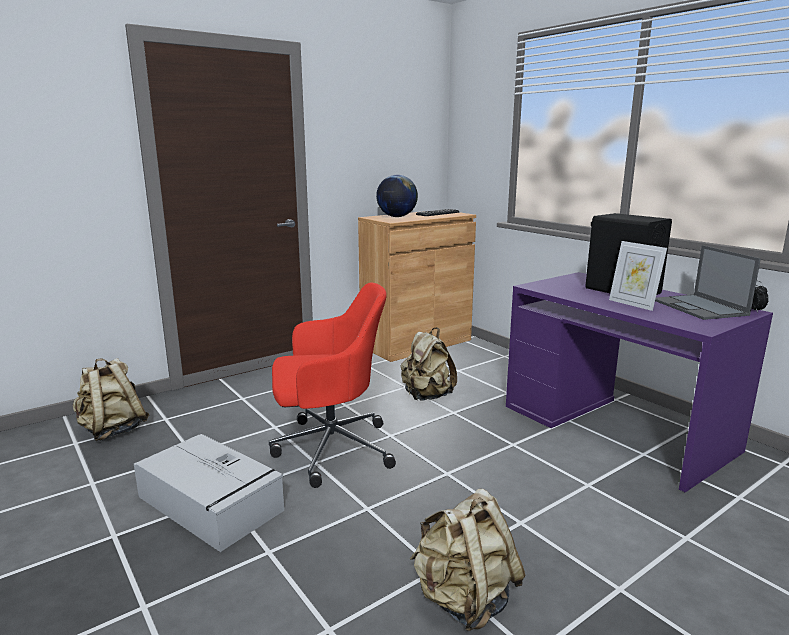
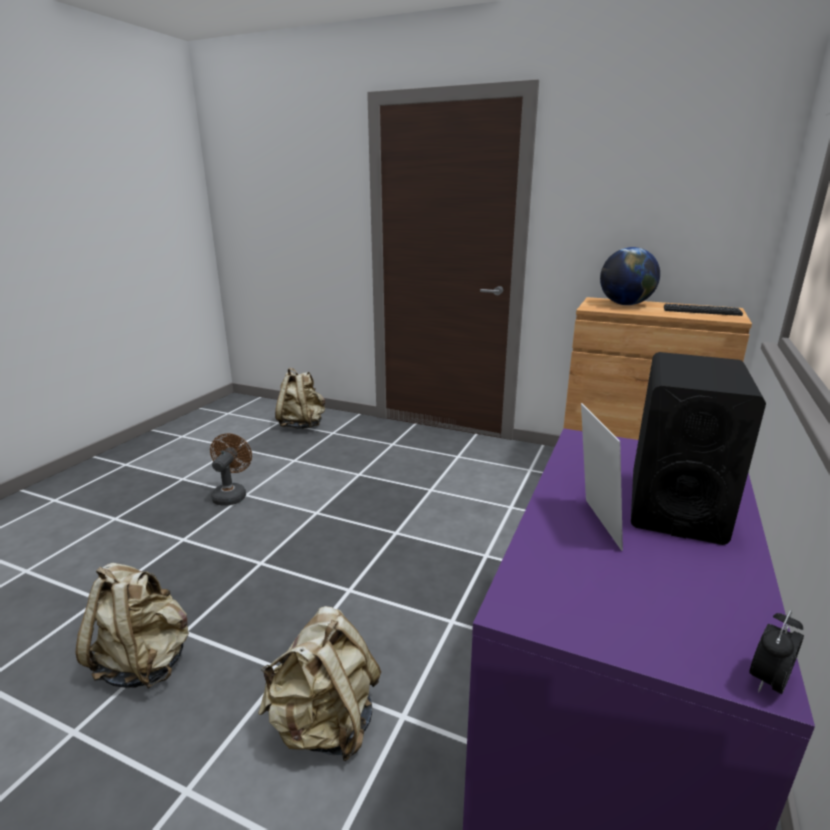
camera: 60 degrees right, 5 degrees up
grey storage box [134,434,284,552] -> brown fan [210,433,252,506]
red office chair [269,283,396,488] -> none
beige backpack [400,328,457,401] -> beige backpack moved to [258,606,381,761]
picture frame [609,241,667,311] -> picture frame turned 150 degrees clockwise [581,403,623,551]
laptop [655,245,761,320] -> none

